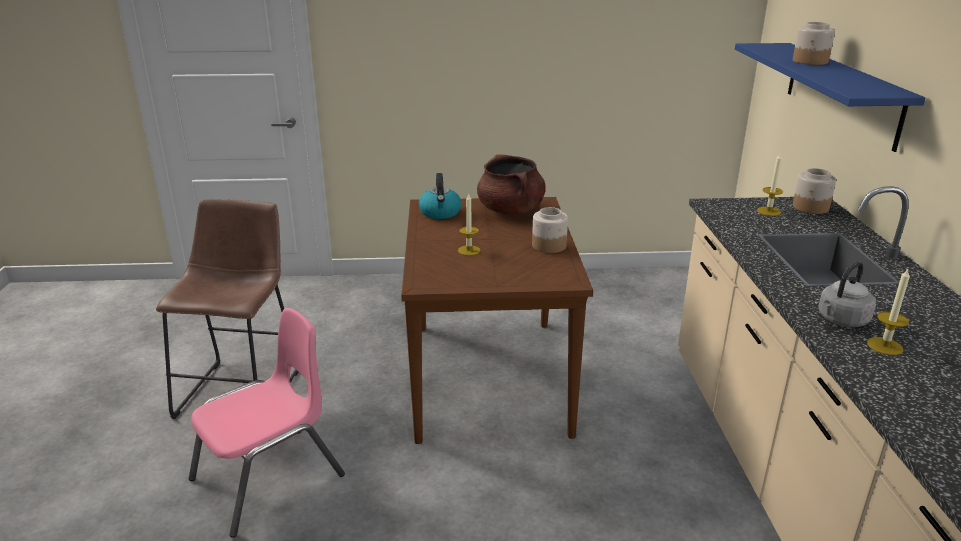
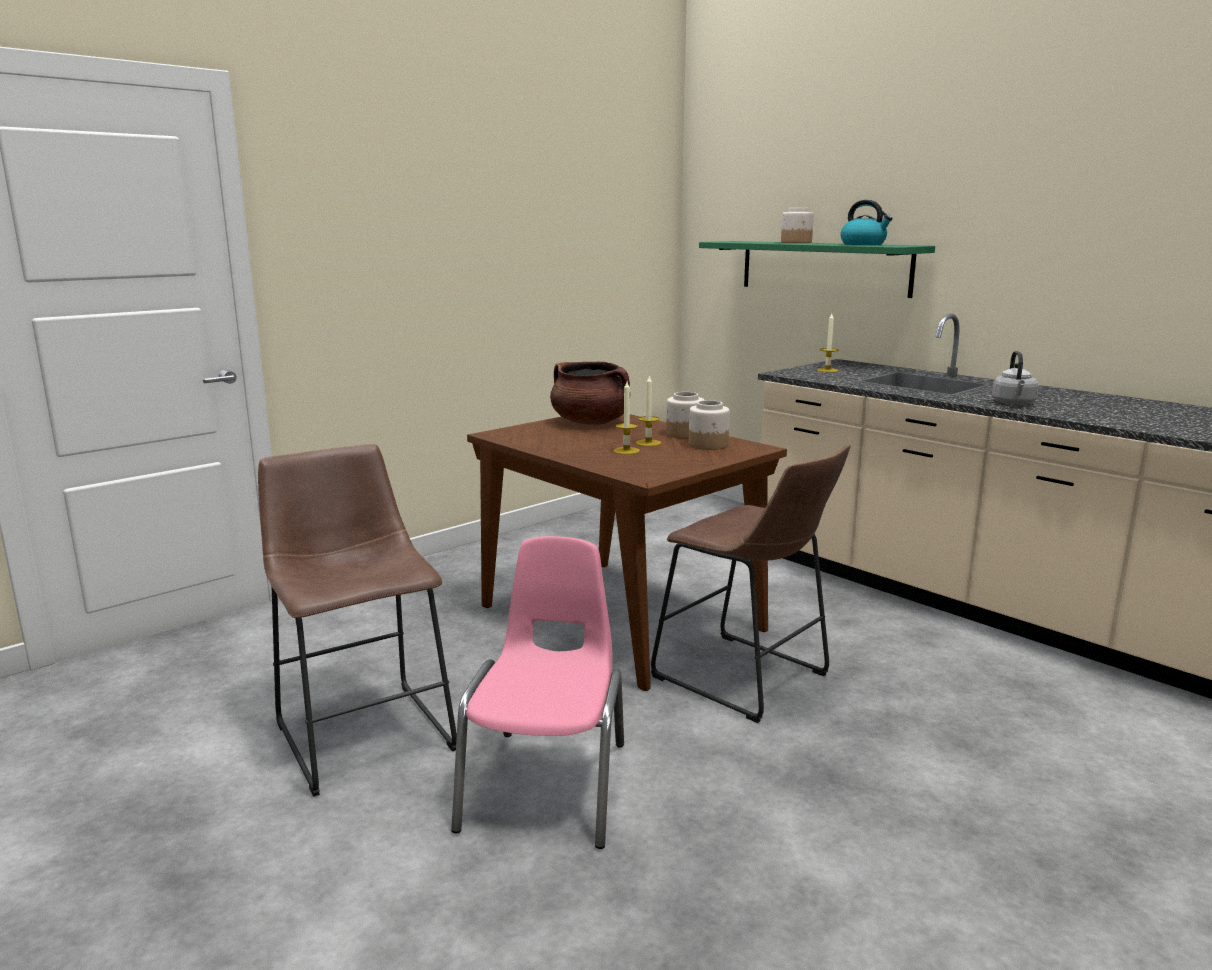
camera: 40 degrees left, 10 degrees down
kettle [419,173,462,219] -> kettle moved to [841,200,893,245]
blue shelf [735,43,926,152] -> green shelf [699,241,935,298]
jar [793,168,836,214] -> jar moved to [689,400,730,450]
candle [867,269,910,355] -> candle moved to [636,375,661,446]
none -> brown stool [651,444,850,723]

